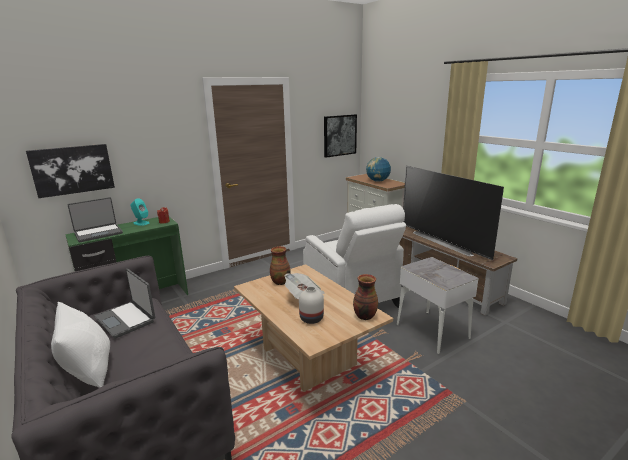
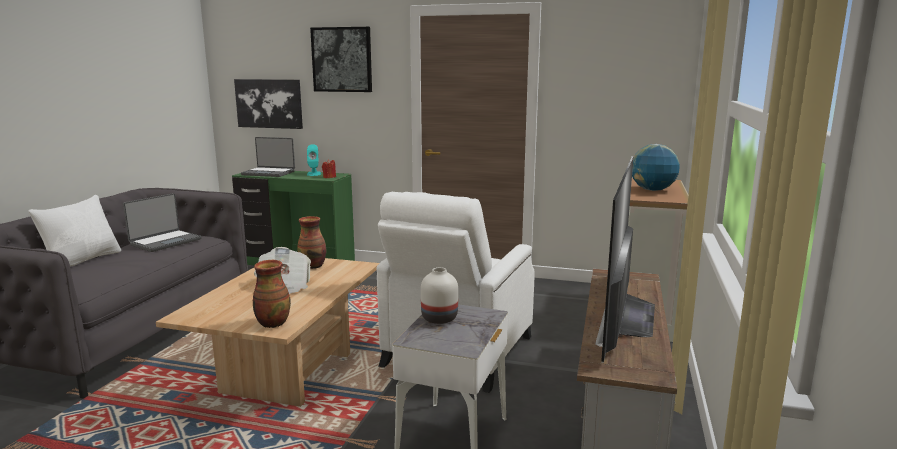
camera: 50 degrees right, 5 degrees down
laptop [94,269,155,339] -> laptop turned 150 degrees counterclockwise [123,193,202,252]
white vase [299,286,324,324] -> white vase moved to [421,267,458,324]
picture [324,114,357,158] -> picture moved to [310,27,372,92]

